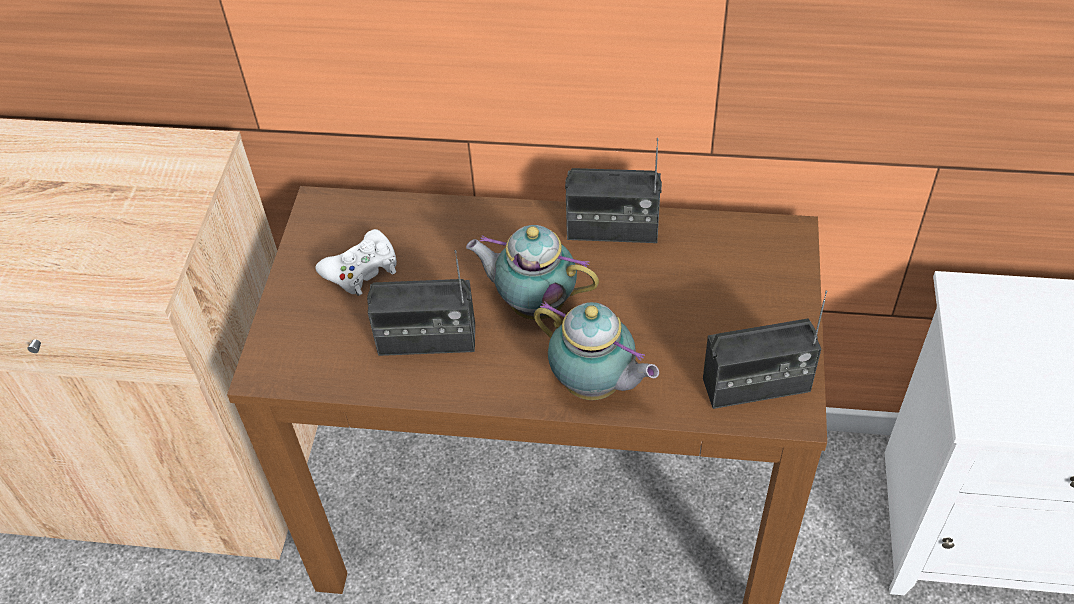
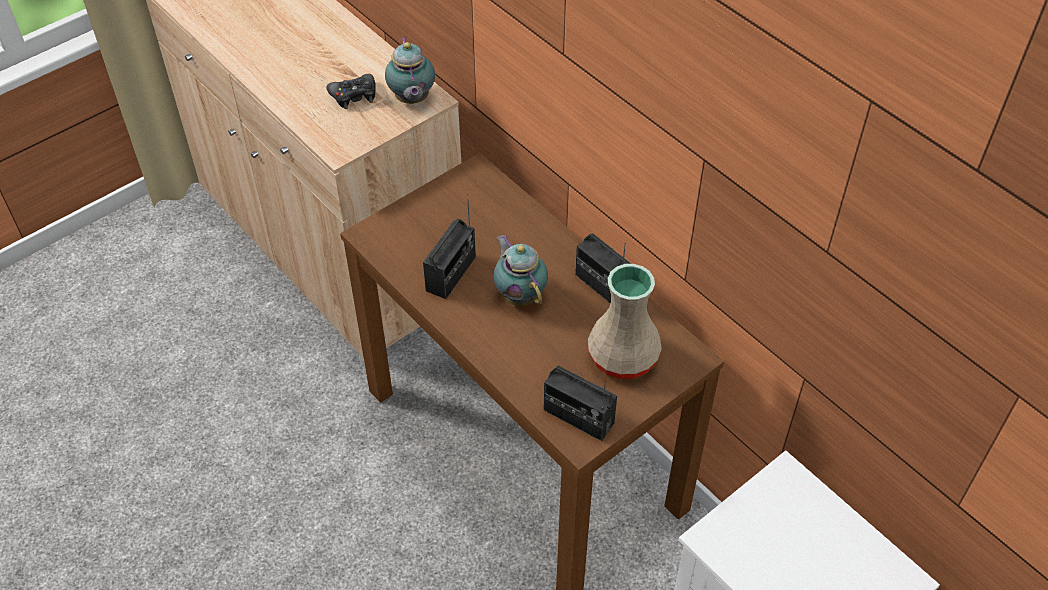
camera: 40 degrees right, 0 degrees up
white game controller [315,229,397,296] -> none
radio [367,250,475,356] -> radio turned 105 degrees counterclockwise [423,194,476,299]
teapot [534,301,659,400] -> teapot moved to [385,37,435,104]
none -> black game controller [326,74,376,109]
none -> beige vase [588,264,662,379]

